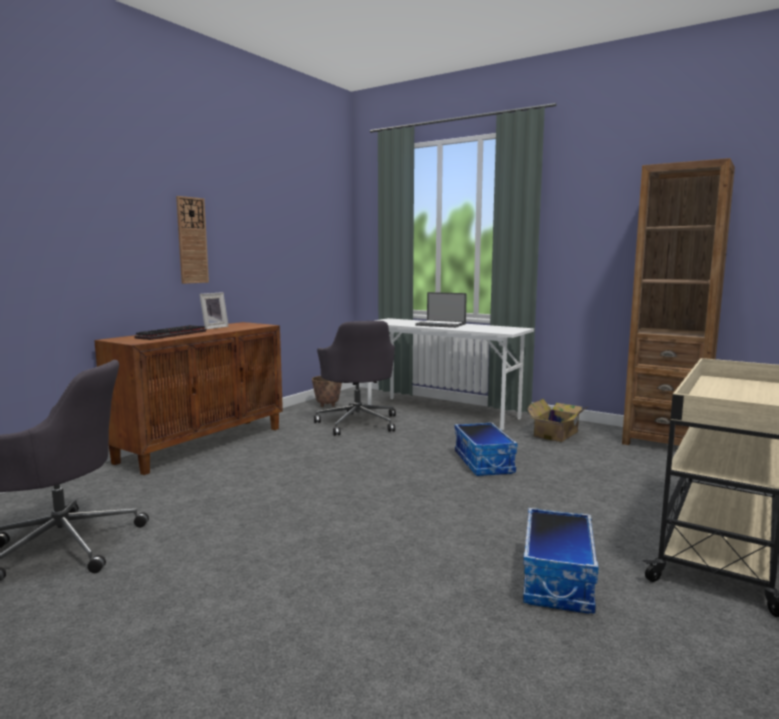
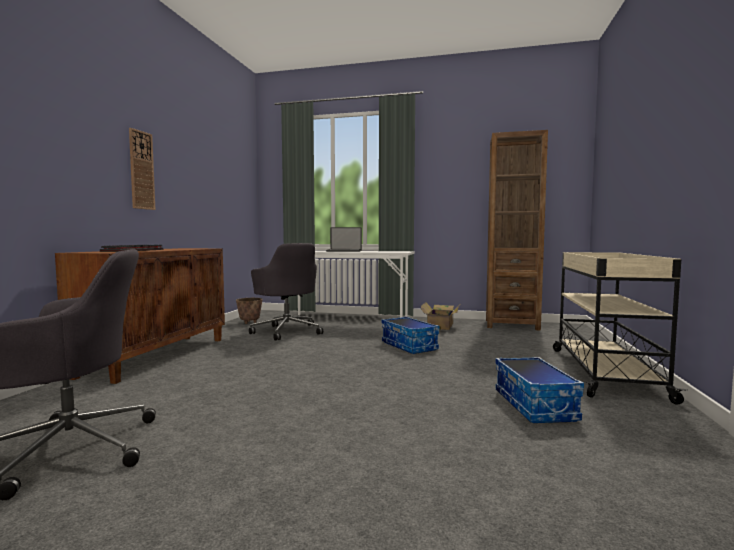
camera: 20 degrees left, 5 degrees down
picture frame [199,292,229,330] -> none

